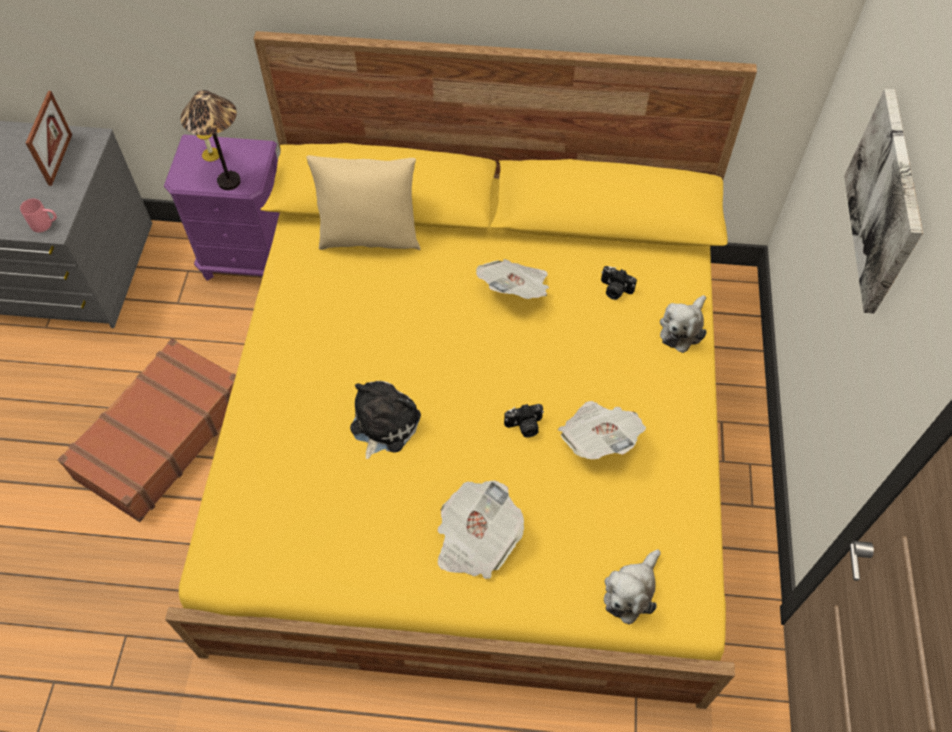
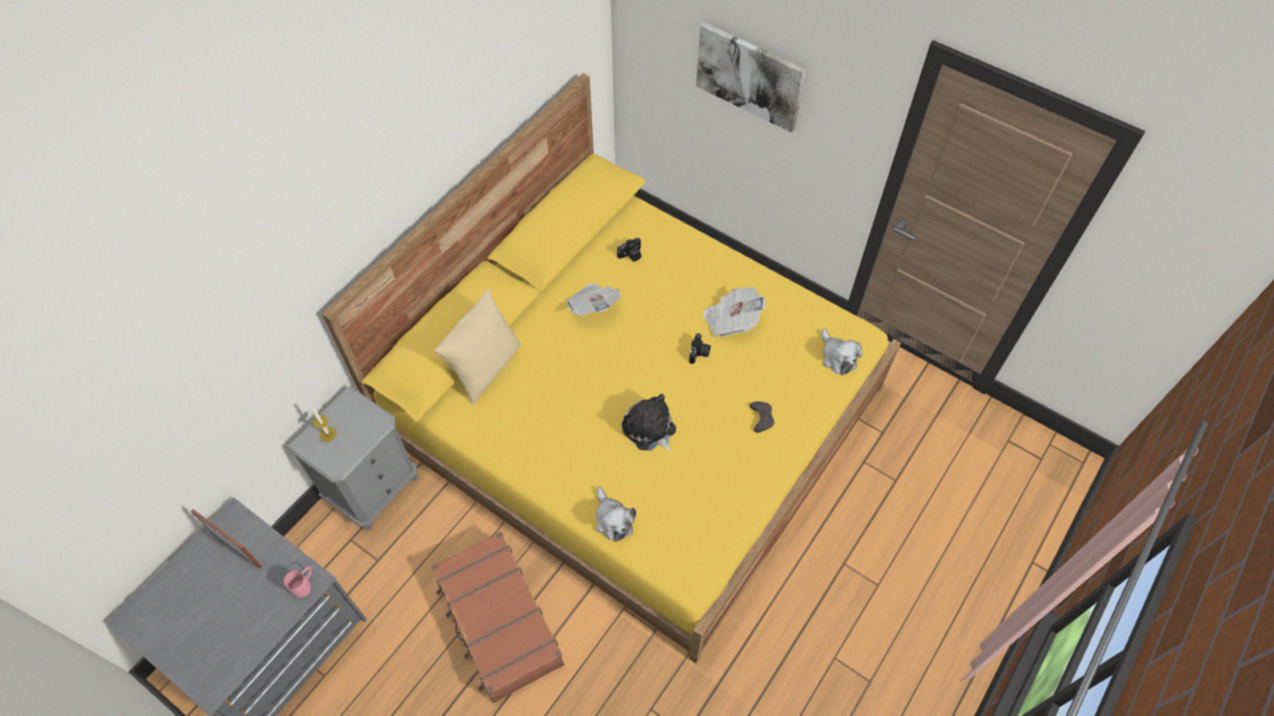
camera: 60 degrees left, 0 degrees up
purple nightstand [164,135,280,281] -> grey nightstand [288,386,418,530]
table lamp [180,90,240,190] -> none
newspaper [437,481,524,579] -> grey game controller [750,402,774,433]
plush toy [660,295,707,353] -> plush toy moved to [596,487,636,542]

